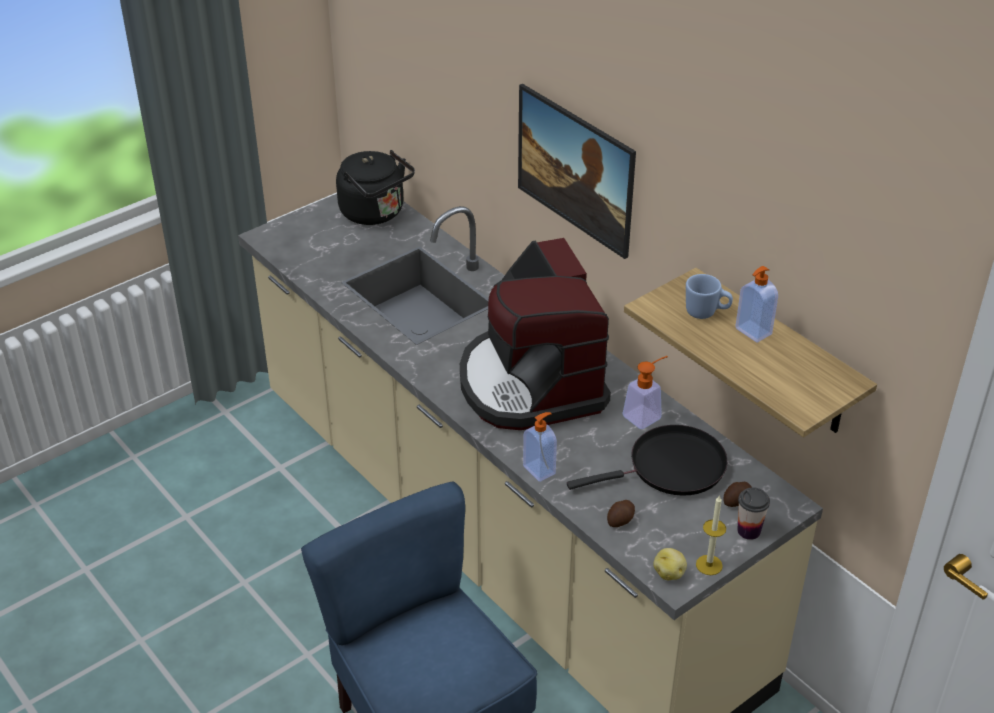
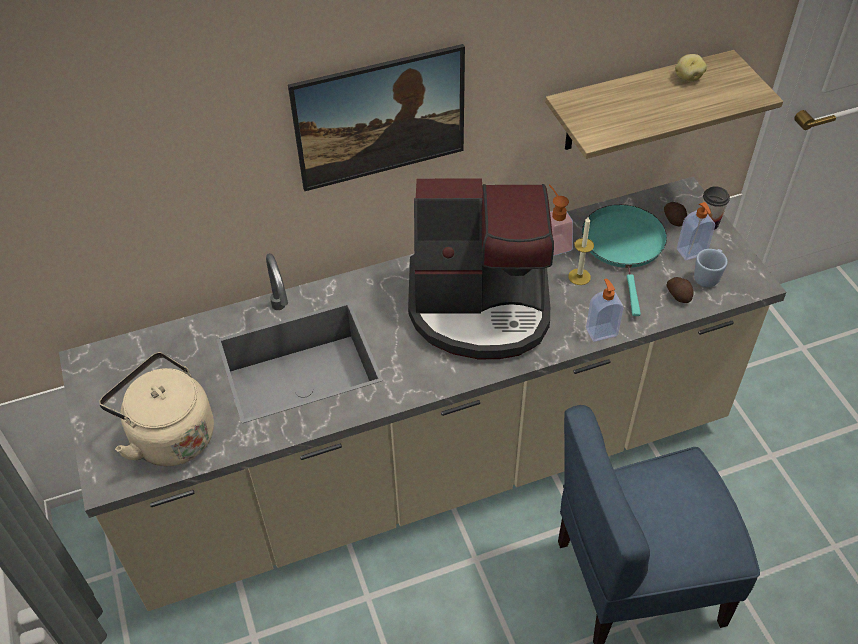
camera: 70 degrees left, 10 degrees up
black kettle [336,150,415,225] -> none
black frying pan [567,425,728,496] -> turquoise frying pan [582,205,667,316]
potato [653,548,687,580] -> potato moved to [675,54,707,81]
blue mug [686,274,733,319] -> blue mug moved to [694,249,728,287]
candle [696,495,726,575] -> candle moved to [568,216,594,285]
soap dispenser [735,266,778,343] -> soap dispenser moved to [677,202,715,260]
none -> beige kettle [99,352,214,466]

